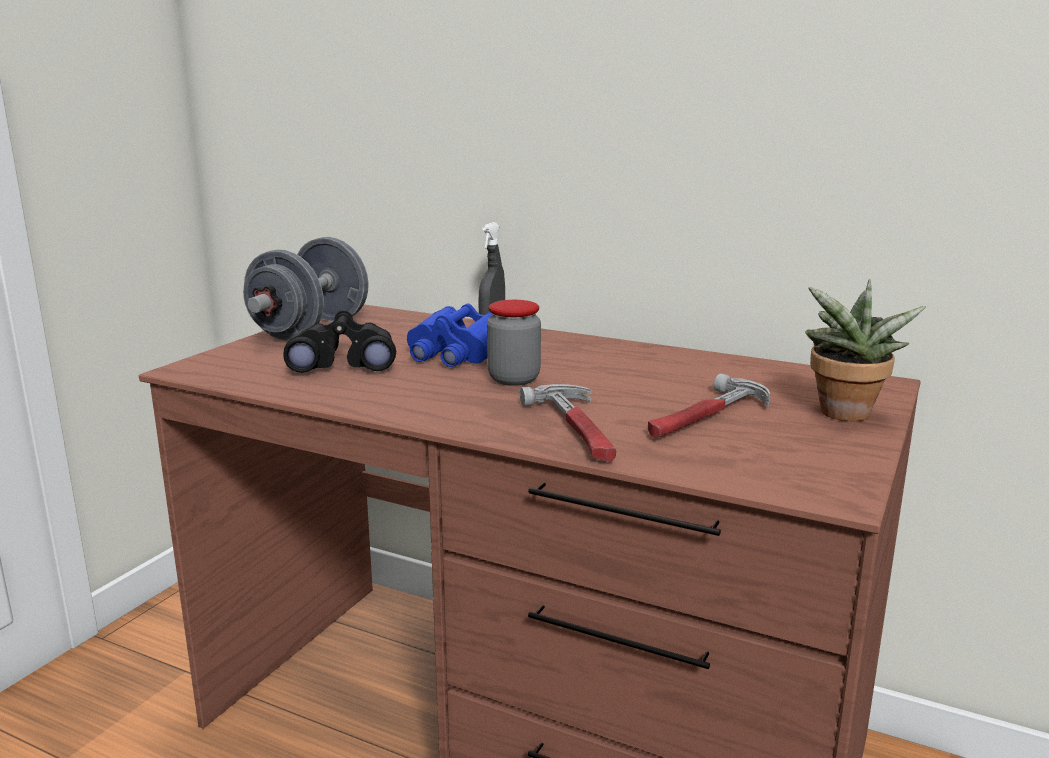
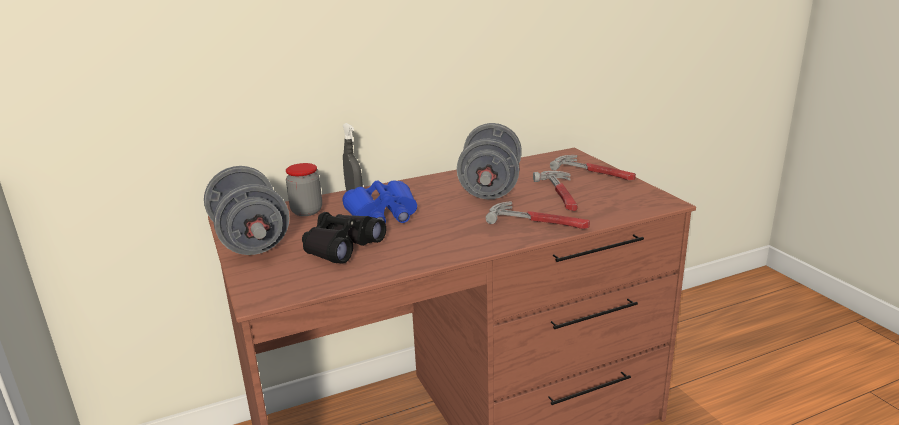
camera: 50 degrees left, 5 degrees up
jar [487,300,541,386] -> jar moved to [286,163,322,216]
potted plant [805,279,926,421] -> hammer [550,155,636,180]
none -> grey dumbbell [457,123,522,199]

